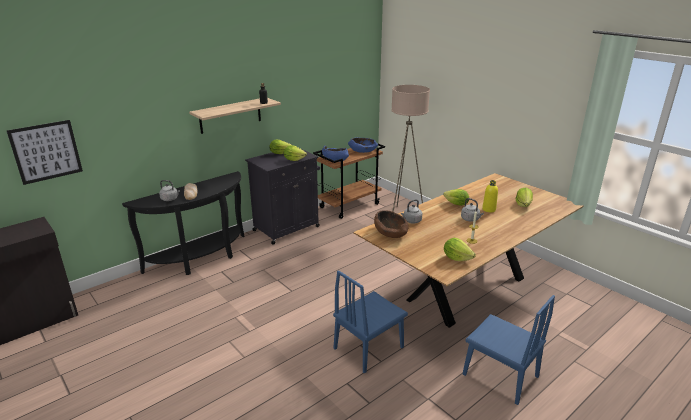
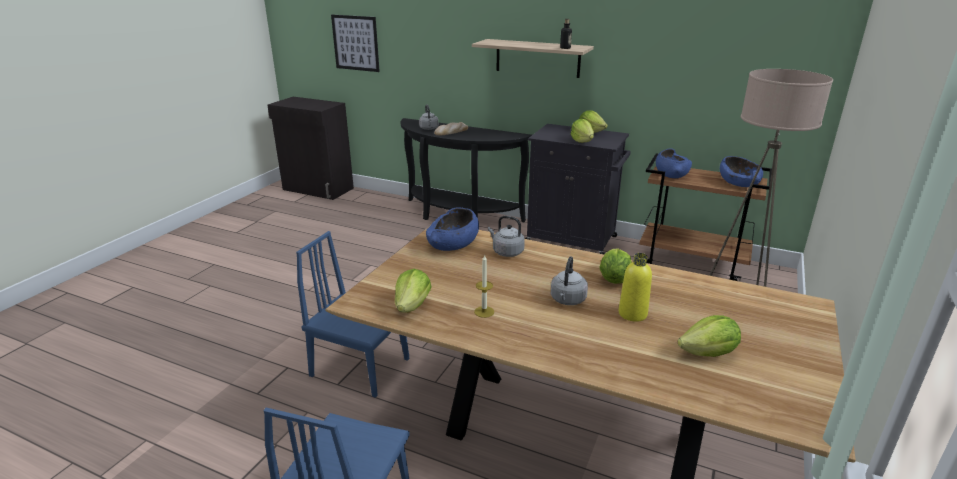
camera: 65 degrees right, 0 degrees up
brown bowl [374,210,408,238] -> blue bowl [426,208,479,251]

